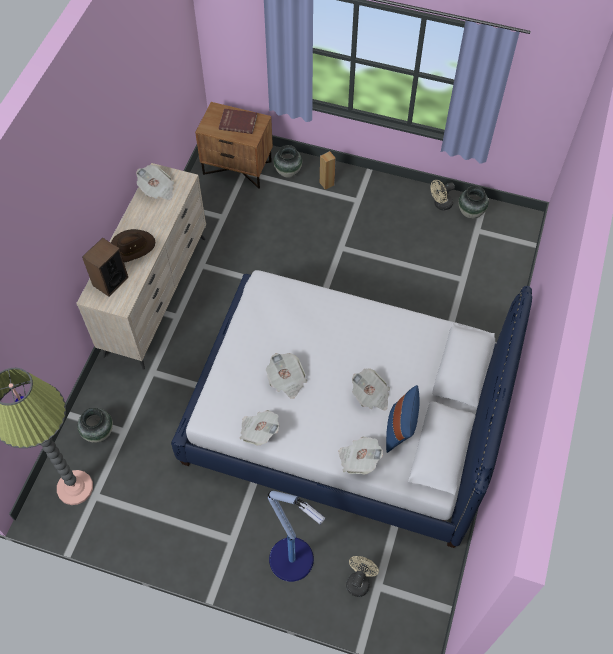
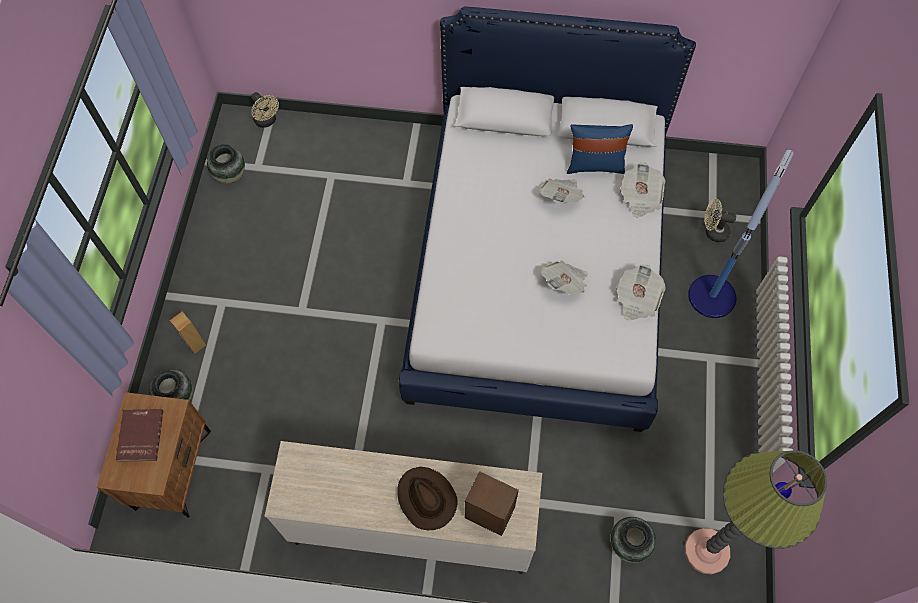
camera: 100 degrees left, 5 degrees up
newspaper [136,165,175,200] -> none
beige fan [431,180,455,210] -> beige fan moved to [251,92,279,128]

